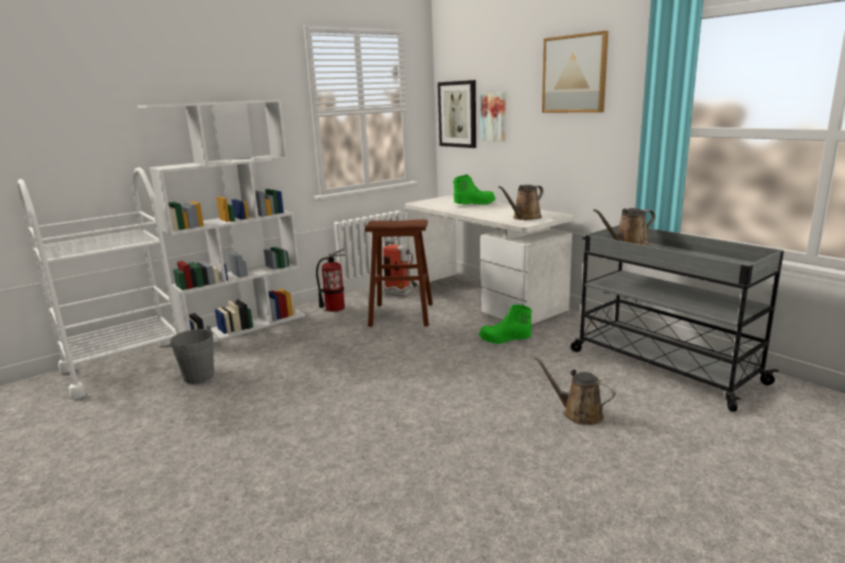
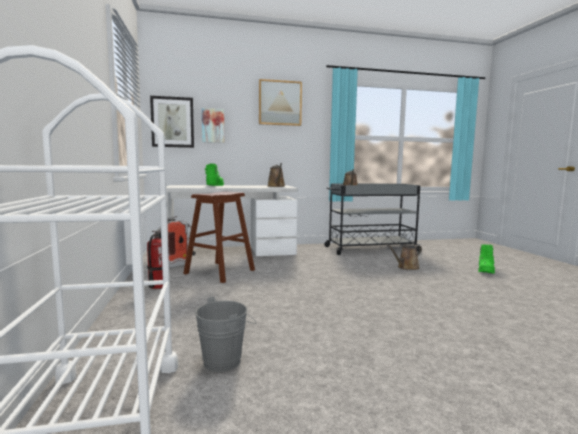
camera: 65 degrees left, 10 degrees down
white bookcase [138,99,305,342] -> none
green boot [479,304,532,344] -> green boot moved to [478,244,495,274]

